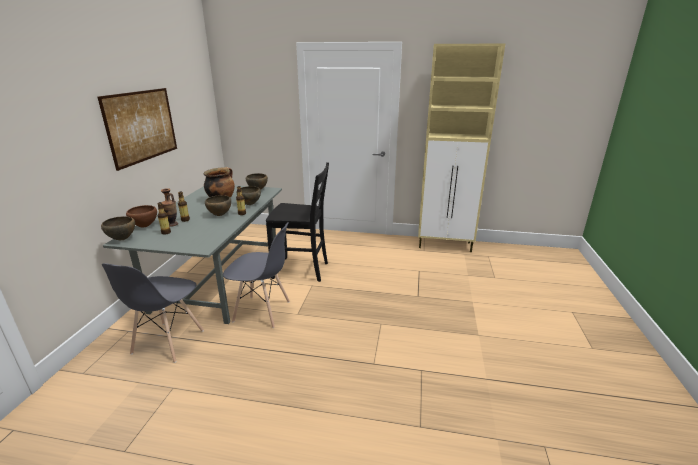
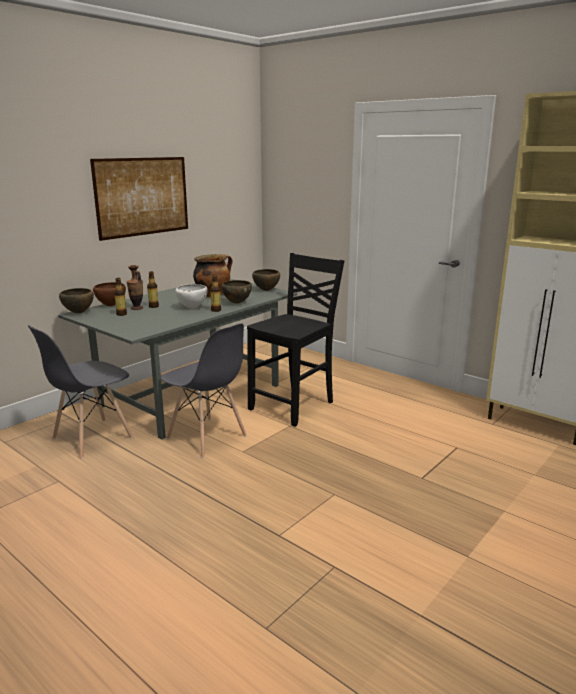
camera: 30 degrees right, 5 degrees down
brown bowl [205,195,231,216] -> white bowl [175,284,208,309]
black chair [266,162,329,282] -> black chair turned 90 degrees counterclockwise [247,253,344,427]

